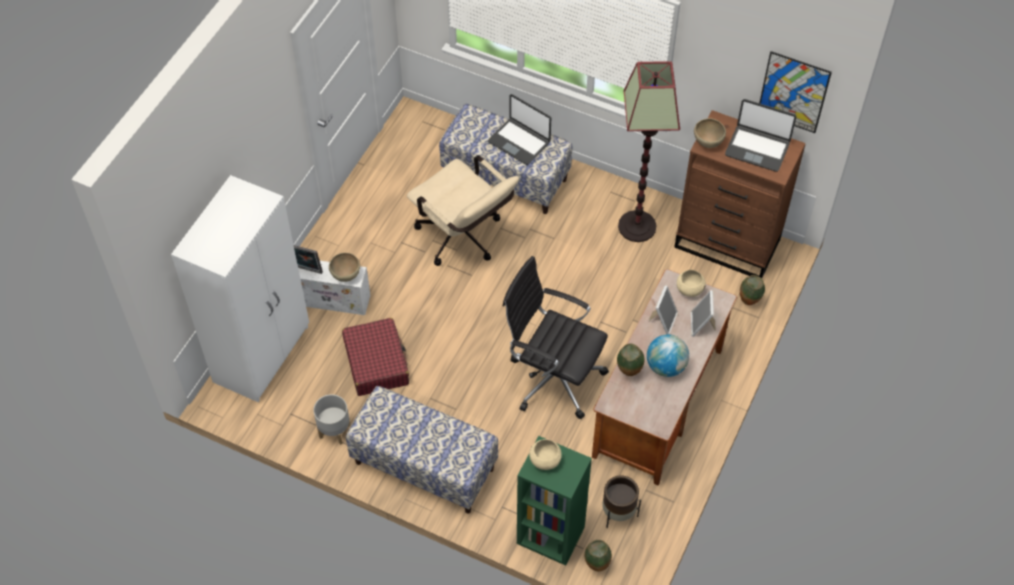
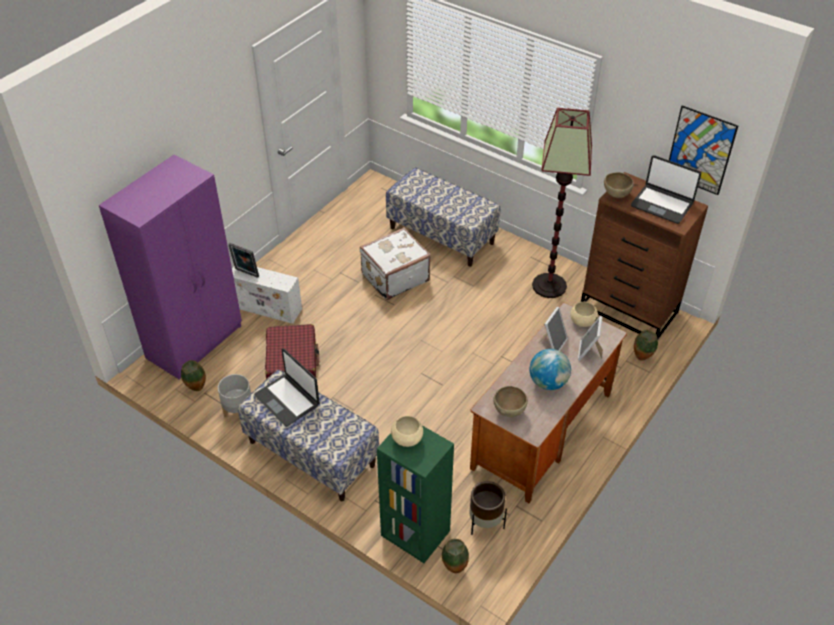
camera: 10 degrees right, 10 degrees down
white wardrobe [171,175,309,402] -> purple wardrobe [99,155,242,380]
brown bowl [329,253,360,282] -> brown bowl moved to [493,386,528,417]
beige office chair [407,155,519,266] -> white suitcase [360,227,431,300]
laptop [488,94,551,165] -> laptop moved to [254,348,319,427]
black office chair [503,256,609,419] -> none
vase [617,344,645,376] -> vase moved to [181,360,206,391]

